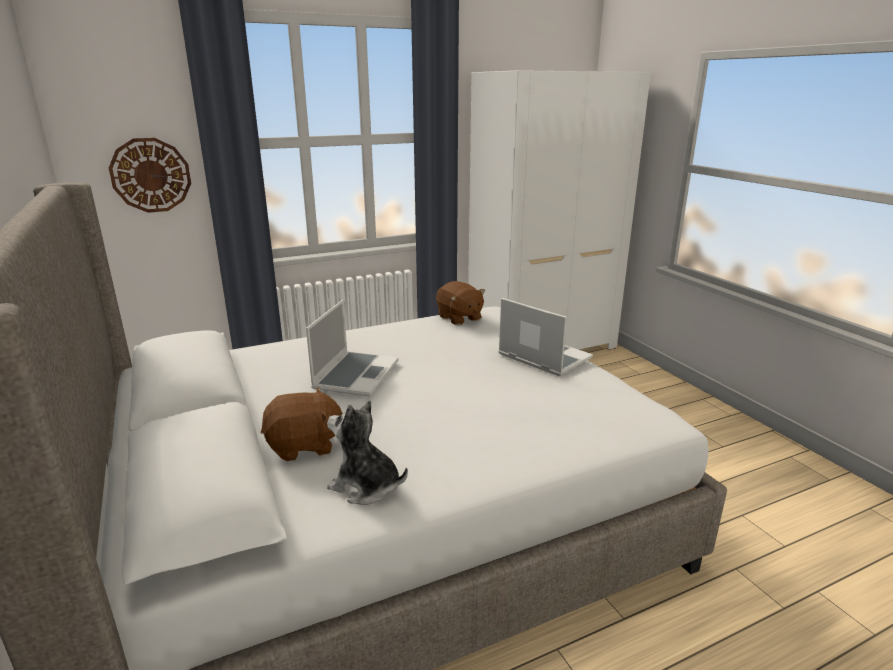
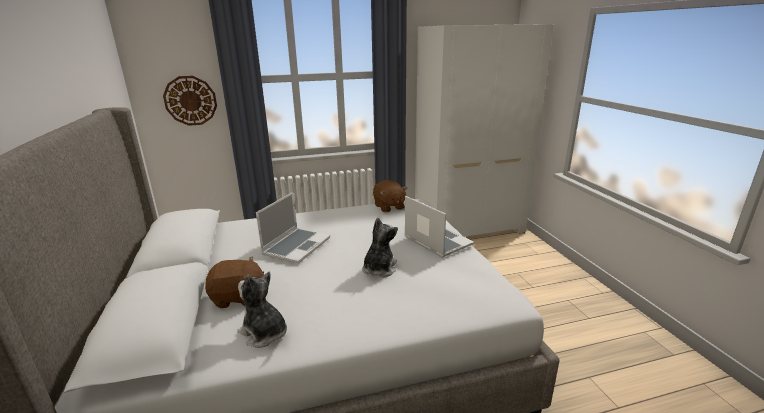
camera: 10 degrees right, 0 degrees up
none -> plush toy [362,217,398,277]

